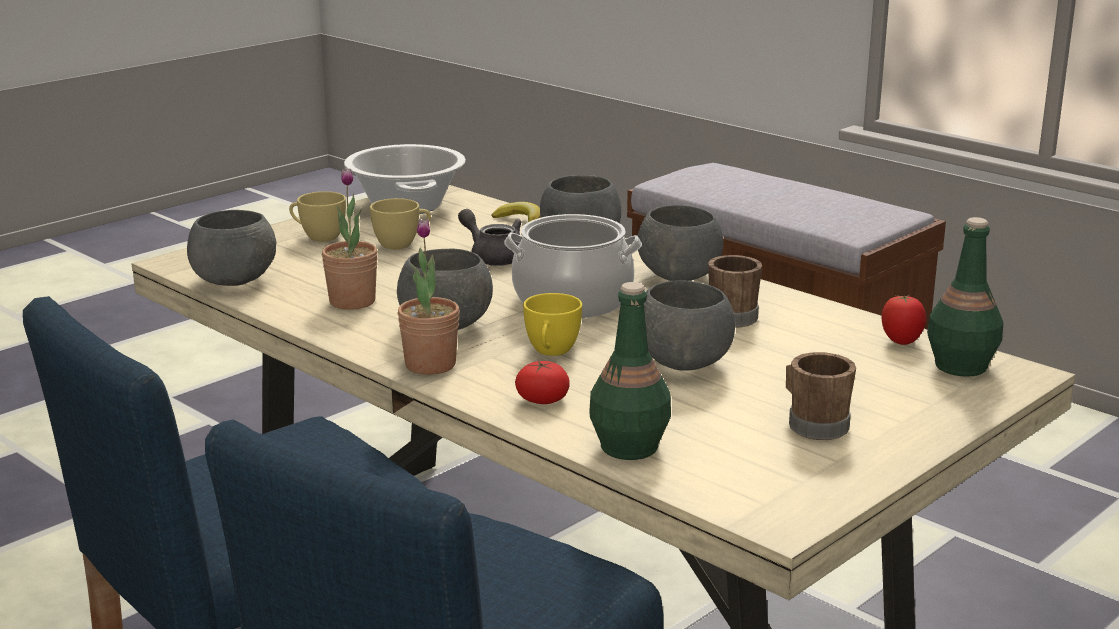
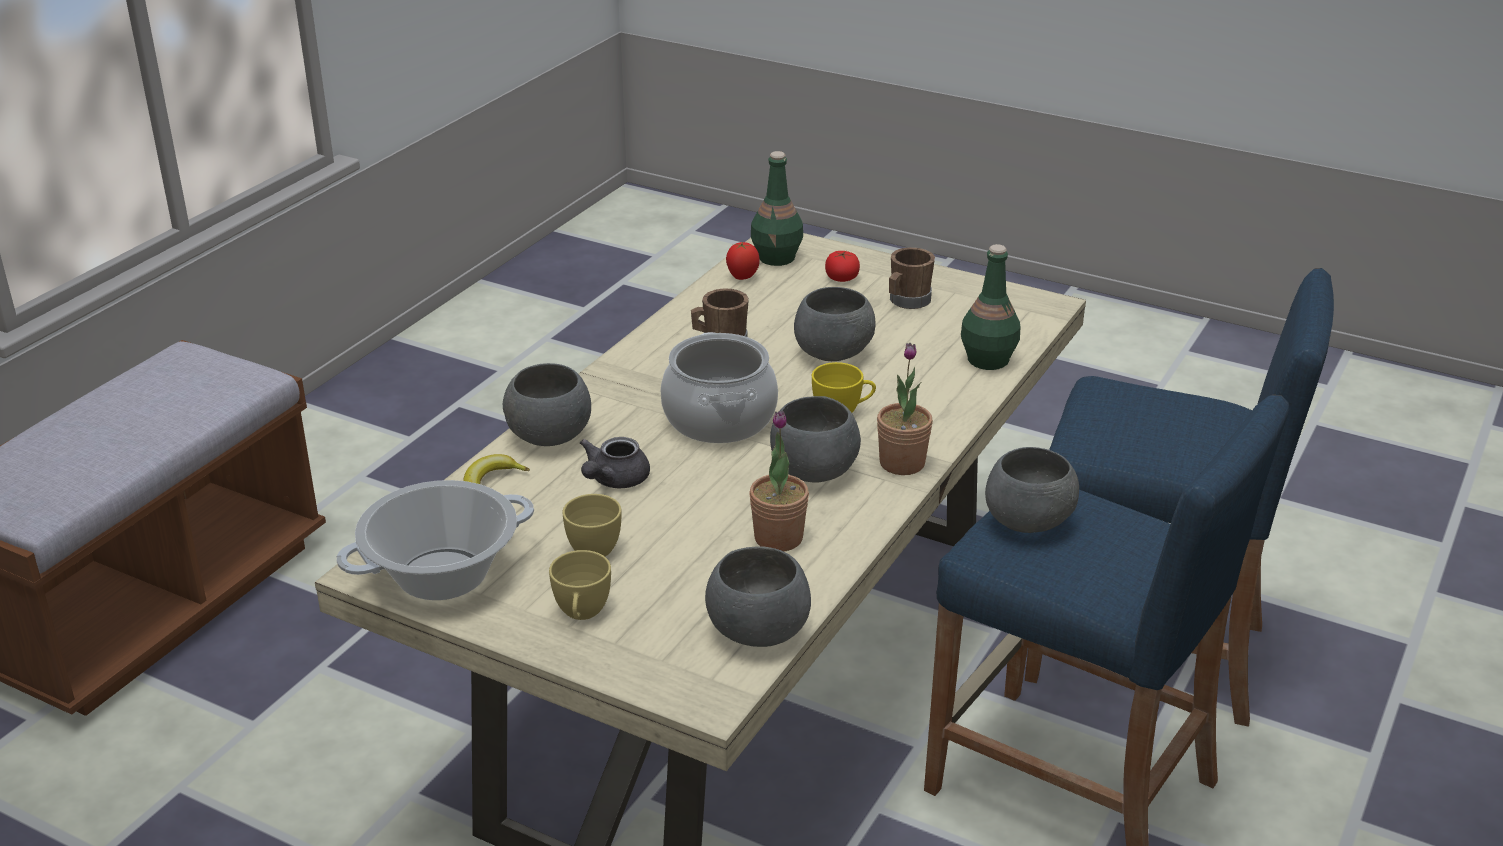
camera: 105 degrees left, 10 degrees up
tomato [515,360,570,404] -> tomato moved to [825,251,860,282]
grey bowl [638,205,723,281] -> grey bowl moved to [985,447,1079,533]

